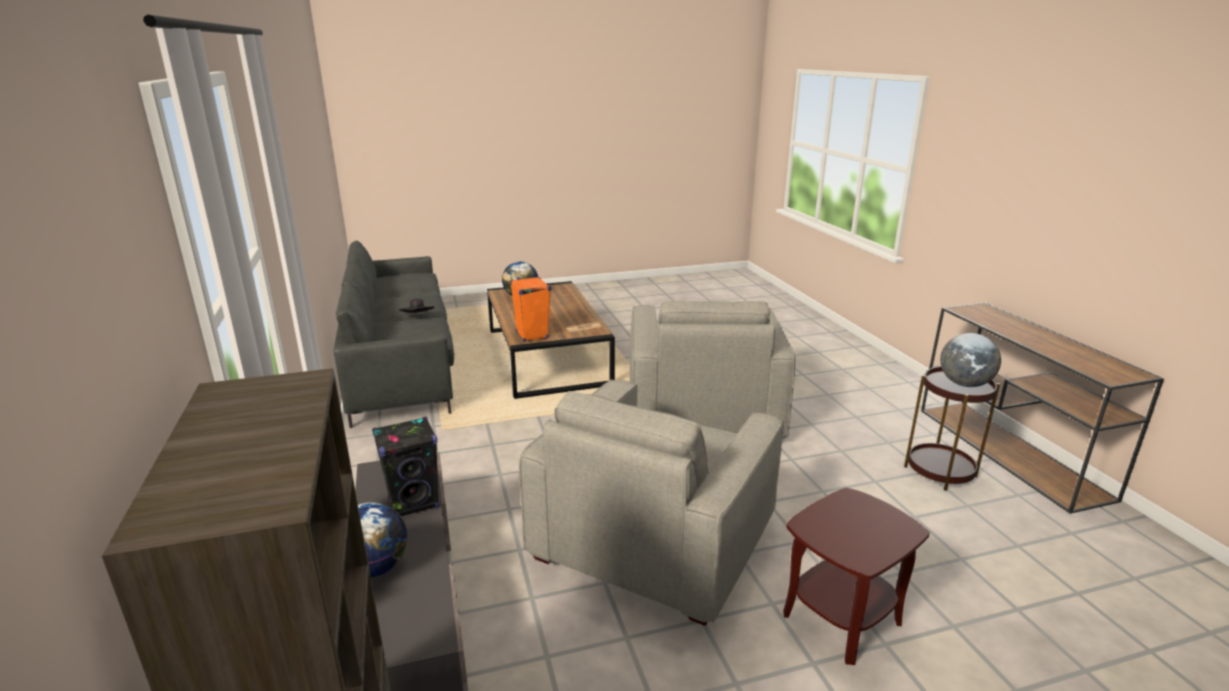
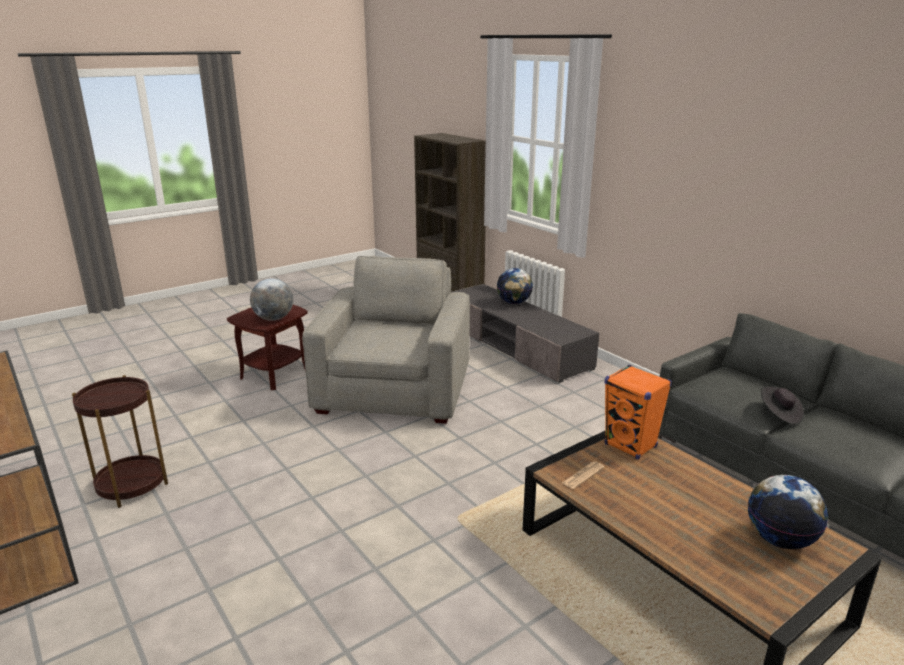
camera: 160 degrees right, 0 degrees up
black speaker [372,417,439,516] -> none
grey armchair [630,301,796,439] -> none
globe [940,333,1001,387] -> globe moved to [250,278,293,321]

